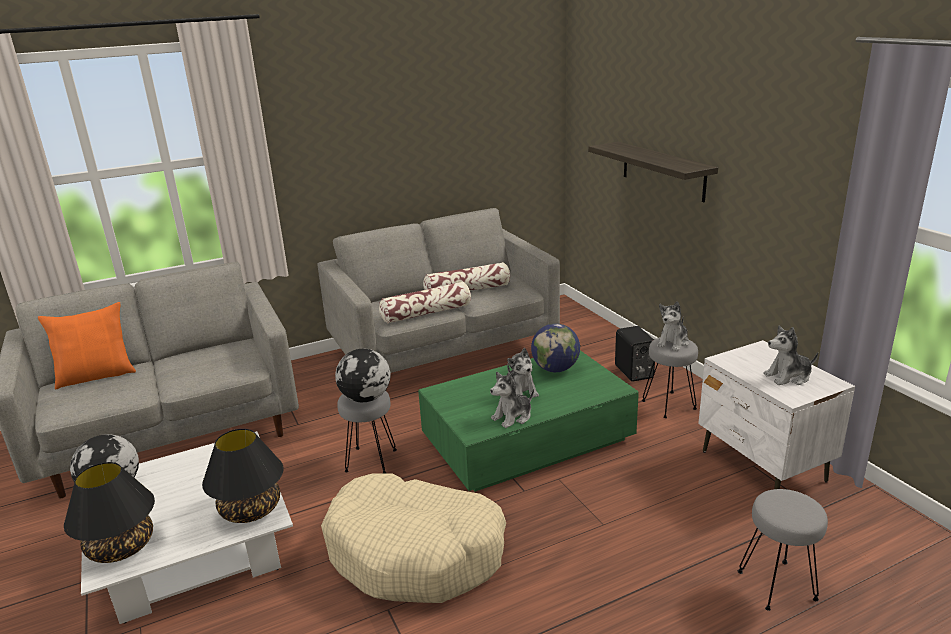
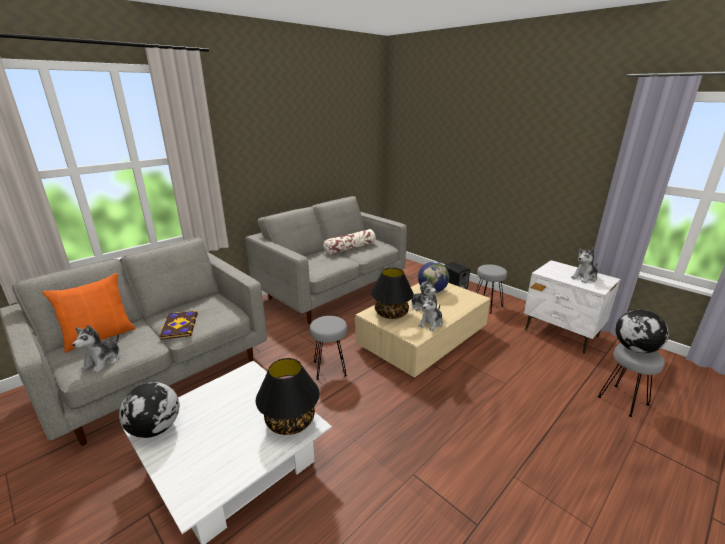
camera: 20 degrees left, 0 degrees up
black table lamp [64,462,155,563] -> black table lamp moved to [371,268,414,319]
beige dog bed [321,473,506,603] -> none
globe [335,349,390,402] -> globe moved to [615,310,669,353]
pillow [379,282,471,323] -> none
green coffee table [418,350,639,492] -> beige coffee table [355,283,490,377]
shelf [588,142,718,202] -> none
plush toy [657,301,689,351] -> plush toy moved to [72,325,120,373]
none -> book [159,310,198,340]

